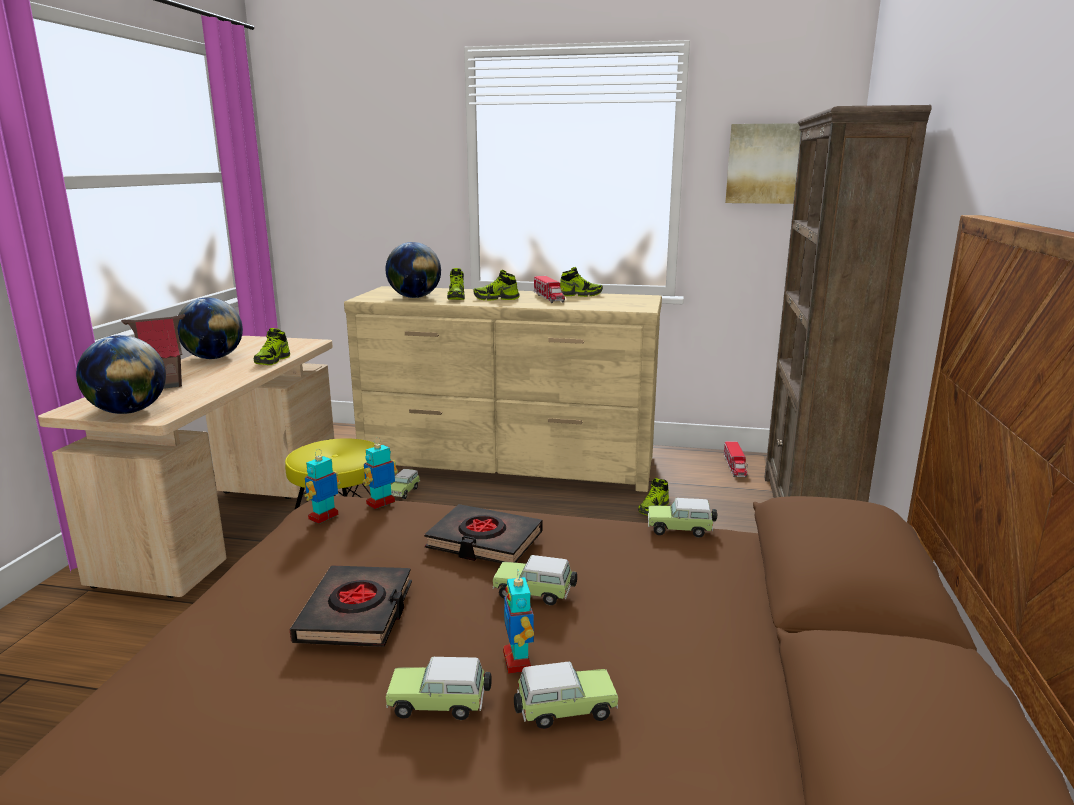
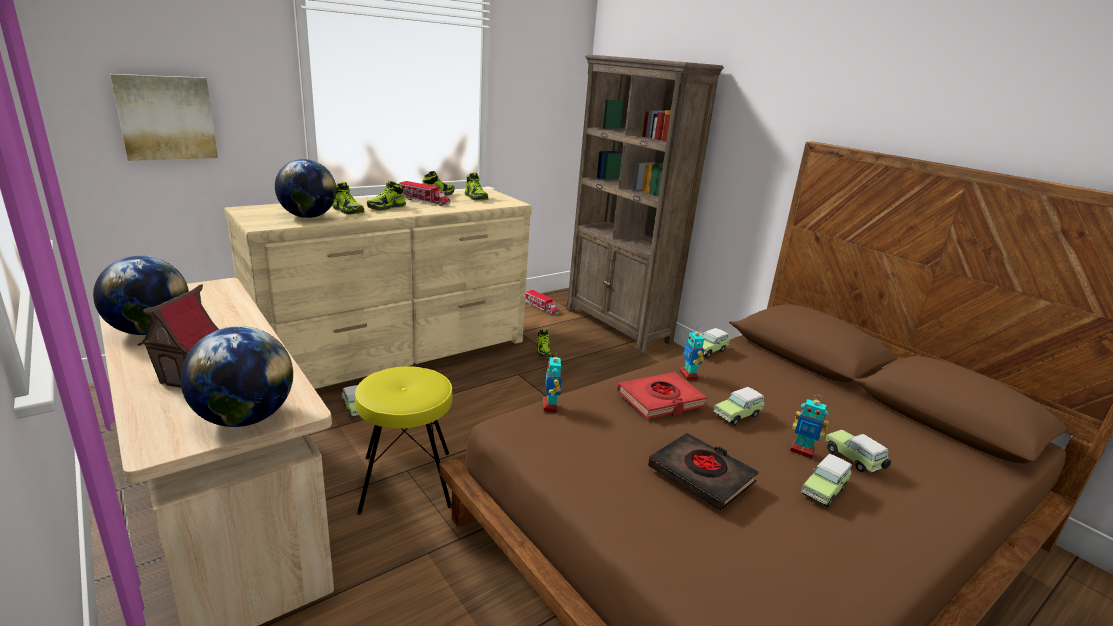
camera: 50 degrees left, 5 degrees up
shoe [254,328,290,365] -> shoe moved to [465,173,488,200]
toy robot [304,449,340,524] -> toy robot moved to [680,327,704,380]
black book [424,504,542,563] -> red book [617,372,708,420]
toy car [514,662,618,729] -> toy car turned 60 degrees counterclockwise [825,430,891,472]
picture [725,123,801,204] -> picture moved to [110,74,218,161]

